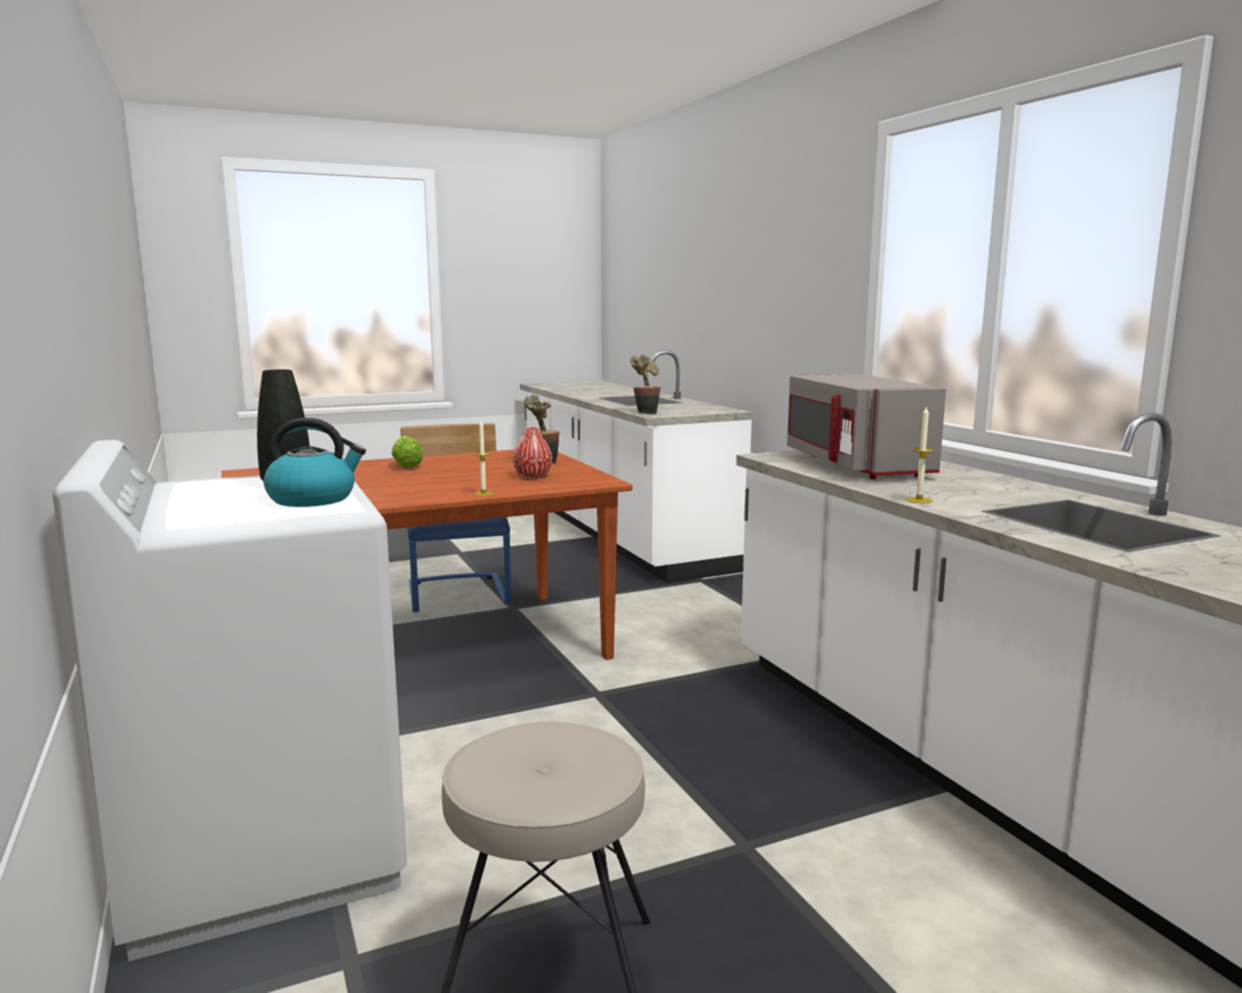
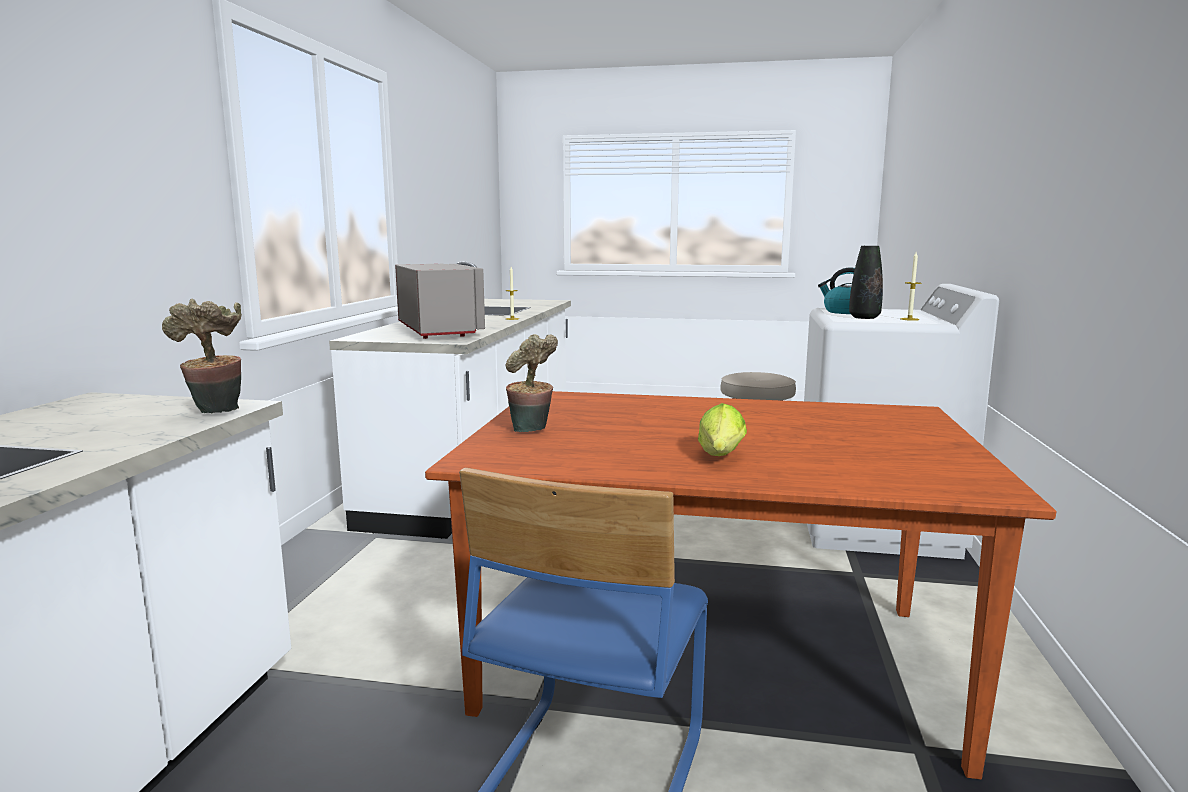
camera: 145 degrees left, 0 degrees up
candle [474,421,494,496] -> candle moved to [900,252,921,321]
red vase [513,427,552,479] -> none
grey microwave [787,373,946,479] -> grey microwave turned 45 degrees counterclockwise [395,264,485,339]

